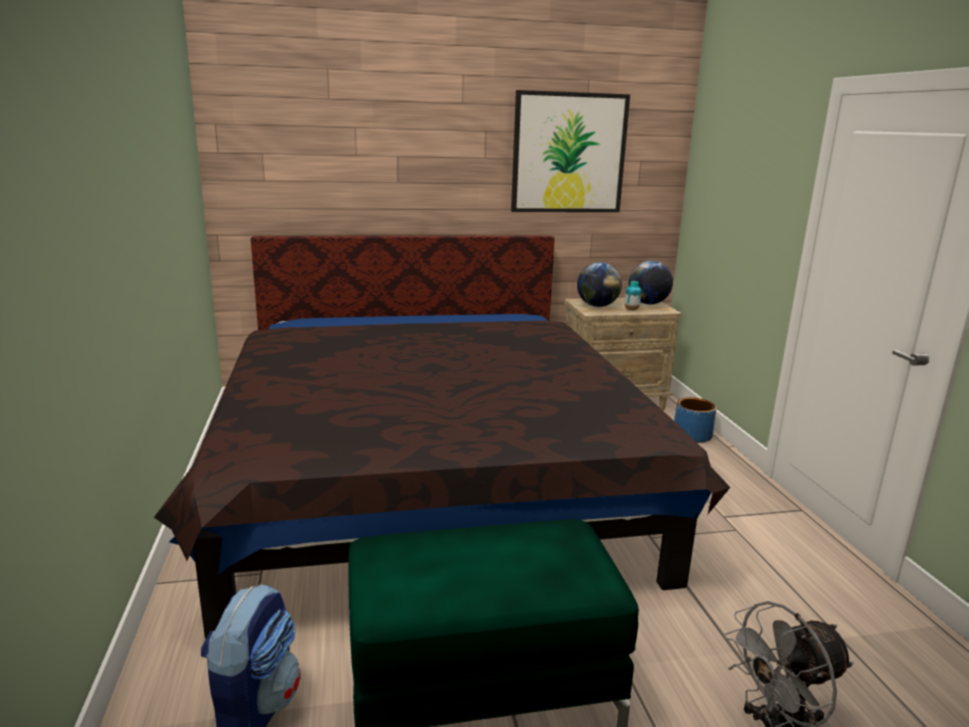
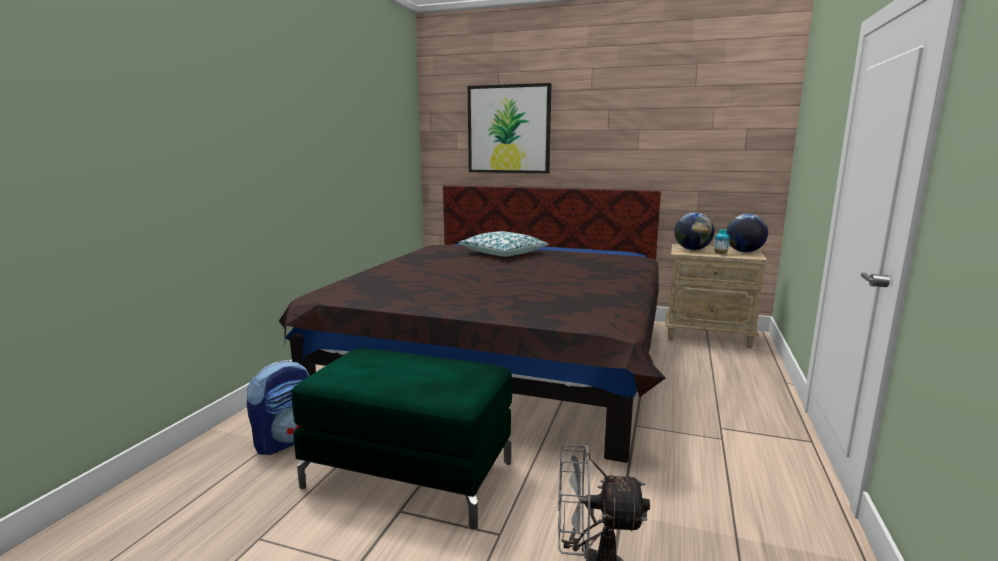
camera: 30 degrees right, 5 degrees down
picture [511,90,630,212] -> picture moved to [468,83,552,173]
blue planter [674,397,717,443] -> none
none -> pillow [458,231,548,257]

